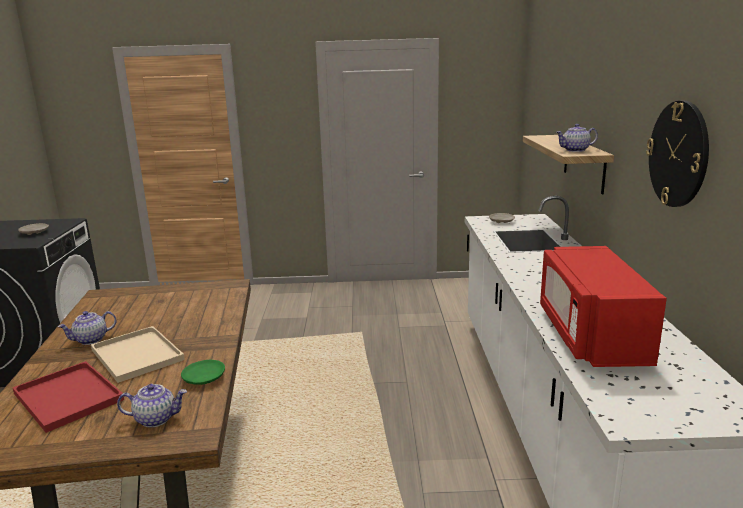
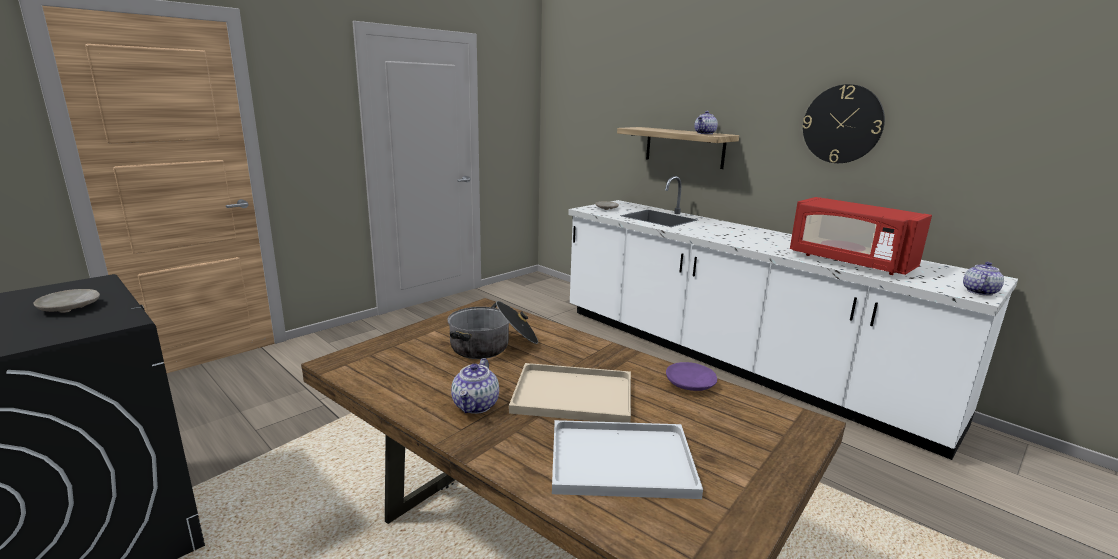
camera: 45 degrees left, 0 degrees up
red tray [12,361,124,433] -> white tray [552,420,703,499]
teapot [117,384,187,427] -> teapot moved to [963,262,1004,296]
green plate [181,360,225,385] -> purple plate [666,362,717,391]
none -> cooking pot [447,301,538,359]

